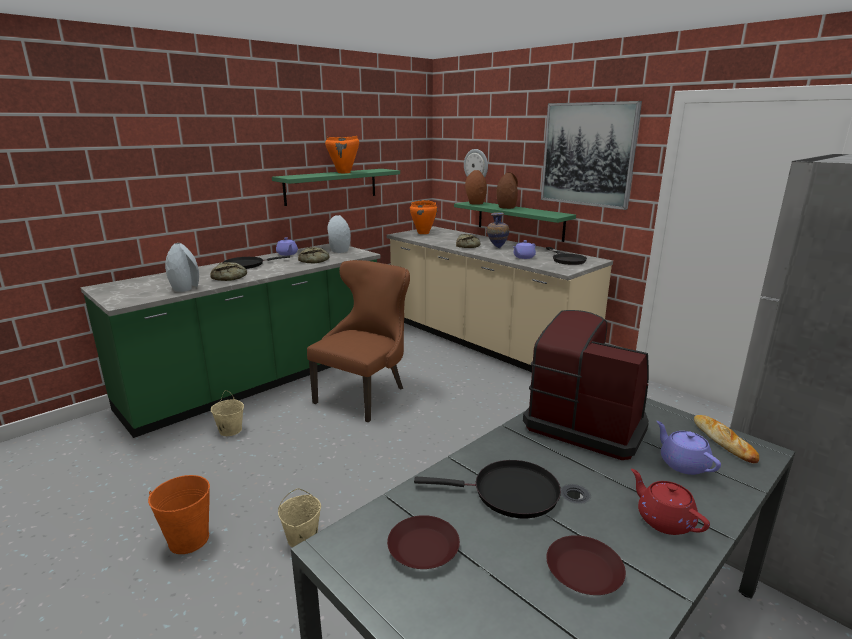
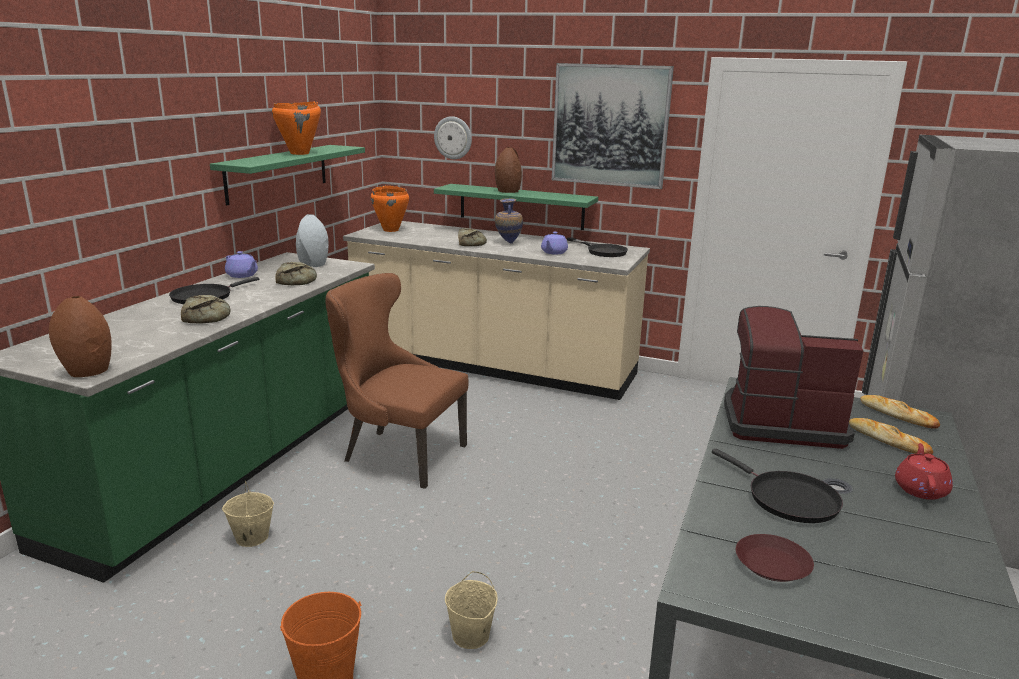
camera: 25 degrees left, 0 degrees up
grey vase [165,243,199,292] -> none
brown chair [307,260,410,422] -> brown chair turned 75 degrees counterclockwise [325,273,469,489]
black frying pan [414,460,561,518] -> black frying pan turned 75 degrees clockwise [712,448,843,523]
brown vase [465,170,487,205] -> brown vase moved to [49,296,112,377]
brown plate [546,535,626,595] -> none
red teapot [631,469,710,535] -> red teapot turned 75 degrees clockwise [895,443,953,500]
purple teapot [656,421,721,475] -> bread [849,418,933,454]

